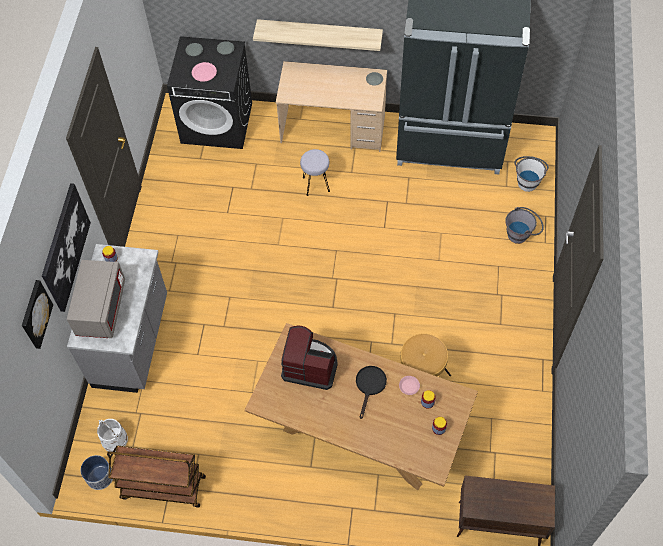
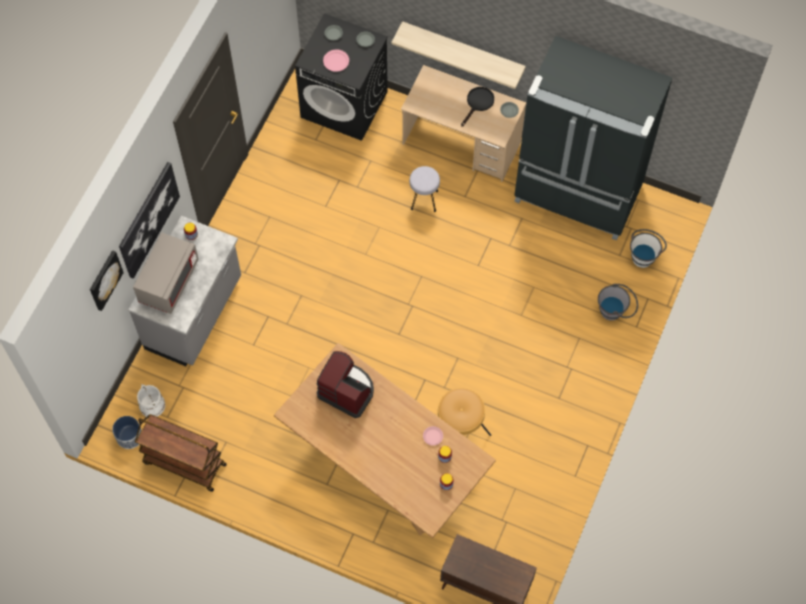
camera: 15 degrees right, 5 degrees up
black frying pan [356,366,387,419] -> black frying pan moved to [461,87,494,127]

